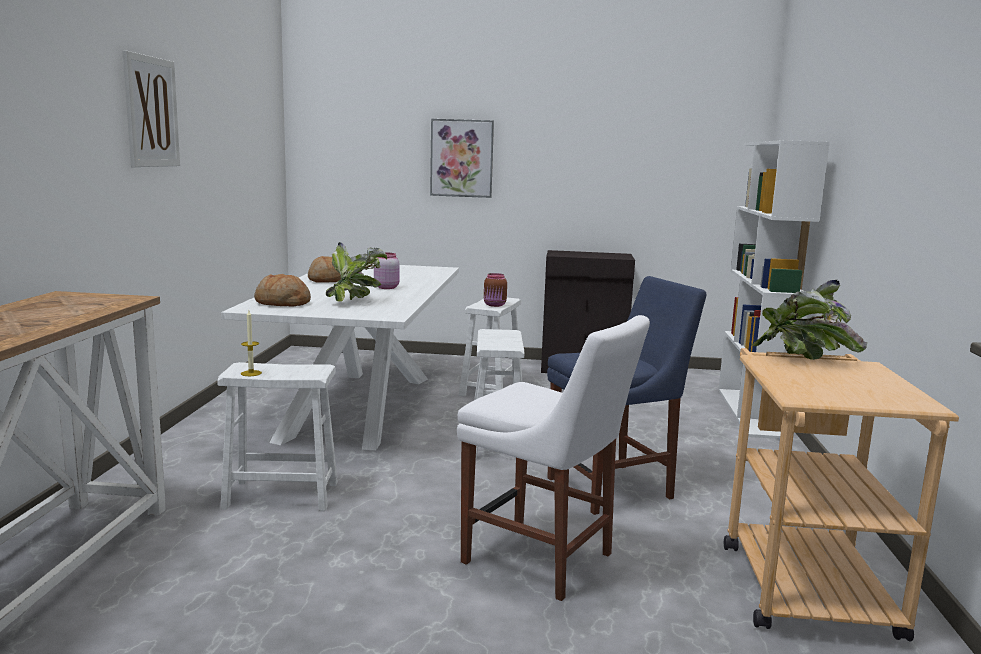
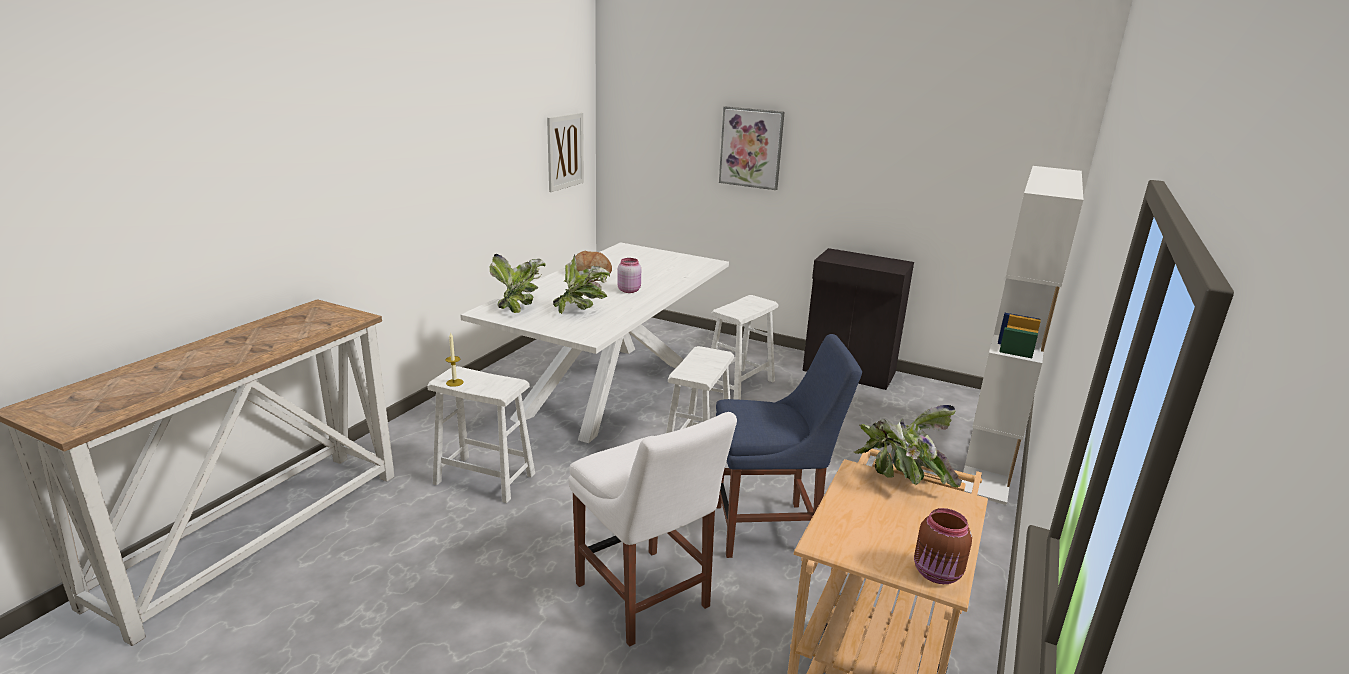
camera: 20 degrees right, 10 degrees up
picture [123,51,180,167] -> picture moved to [547,113,584,192]
bread [254,274,311,307] -> potted plant [489,254,546,313]
brown jar [484,273,507,307] -> brown jar moved to [914,508,972,584]

